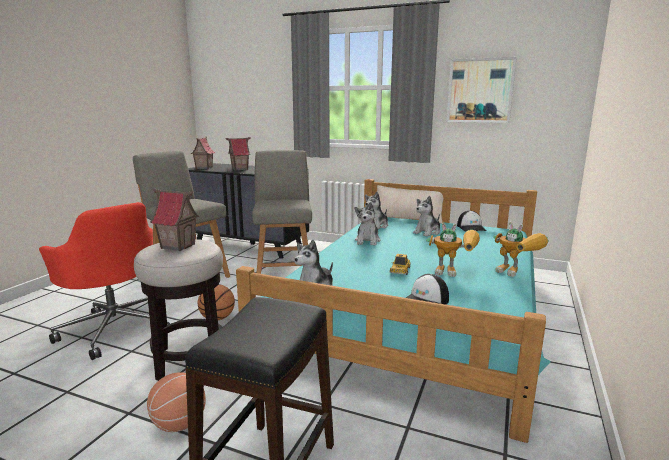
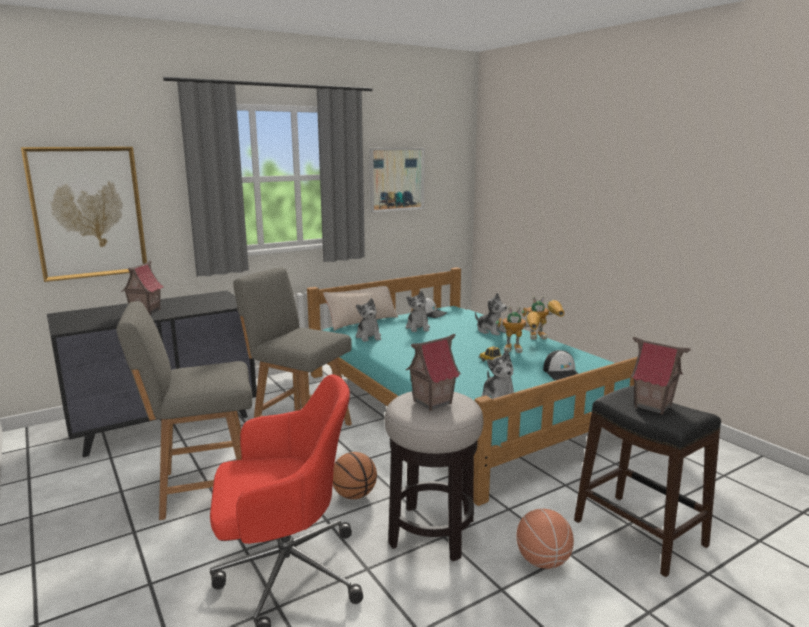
camera: 55 degrees left, 0 degrees up
toy house [191,136,215,169] -> toy house moved to [631,337,691,414]
plush toy [355,202,381,245] -> plush toy moved to [475,293,507,336]
toy robot [426,223,480,277] -> toy robot turned 45 degrees clockwise [496,307,541,353]
none -> picture [21,147,147,282]

